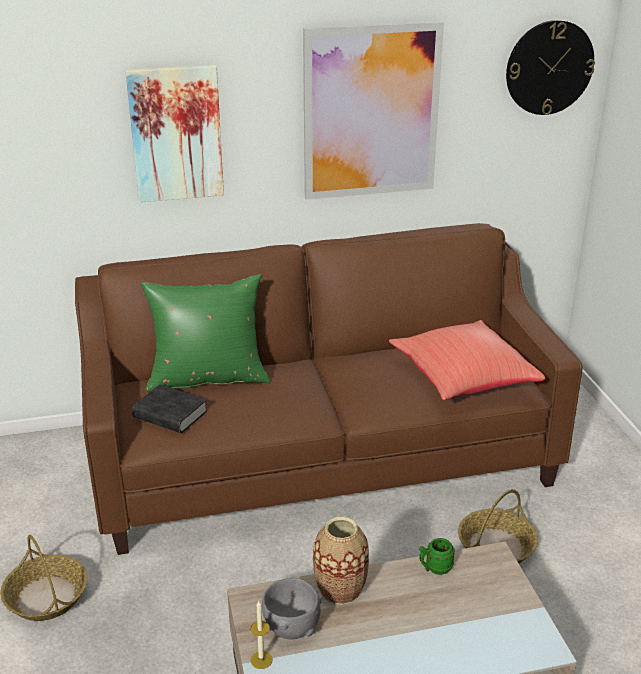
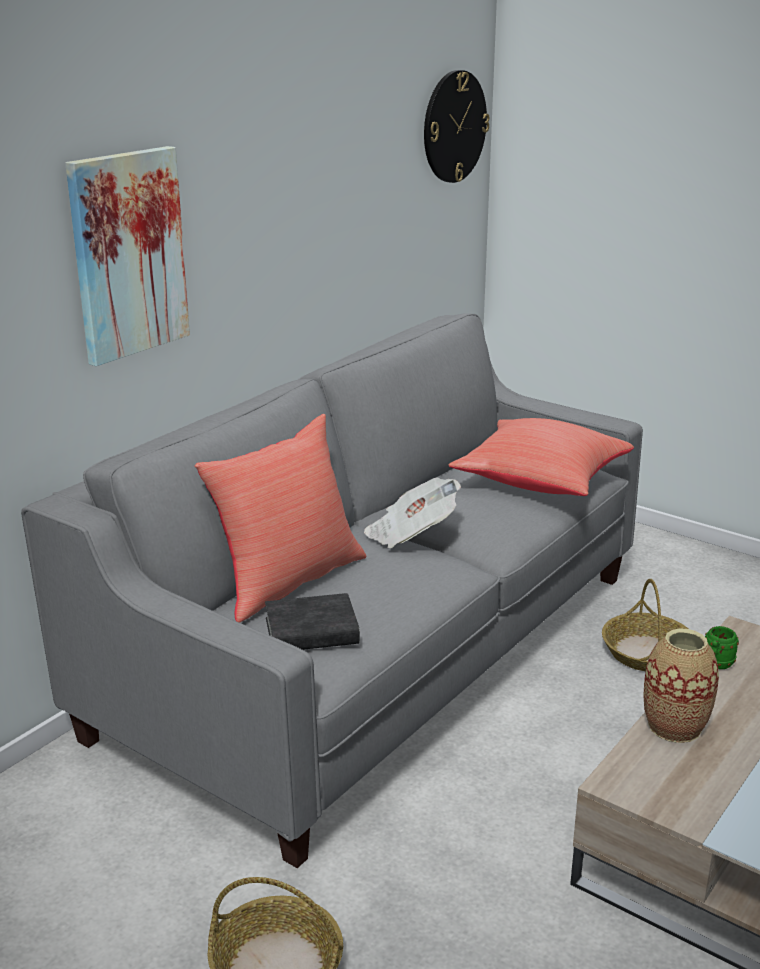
camera: 40 degrees left, 5 degrees down
brown sofa [75,223,582,555] -> grey sofa [21,313,643,868]
green pillow [141,274,270,392] -> red pillow [195,414,367,623]
candle [250,601,272,669] -> none
grey bowl [262,578,322,640] -> none
picture [303,21,444,200] -> none
none -> newspaper [364,477,461,548]

